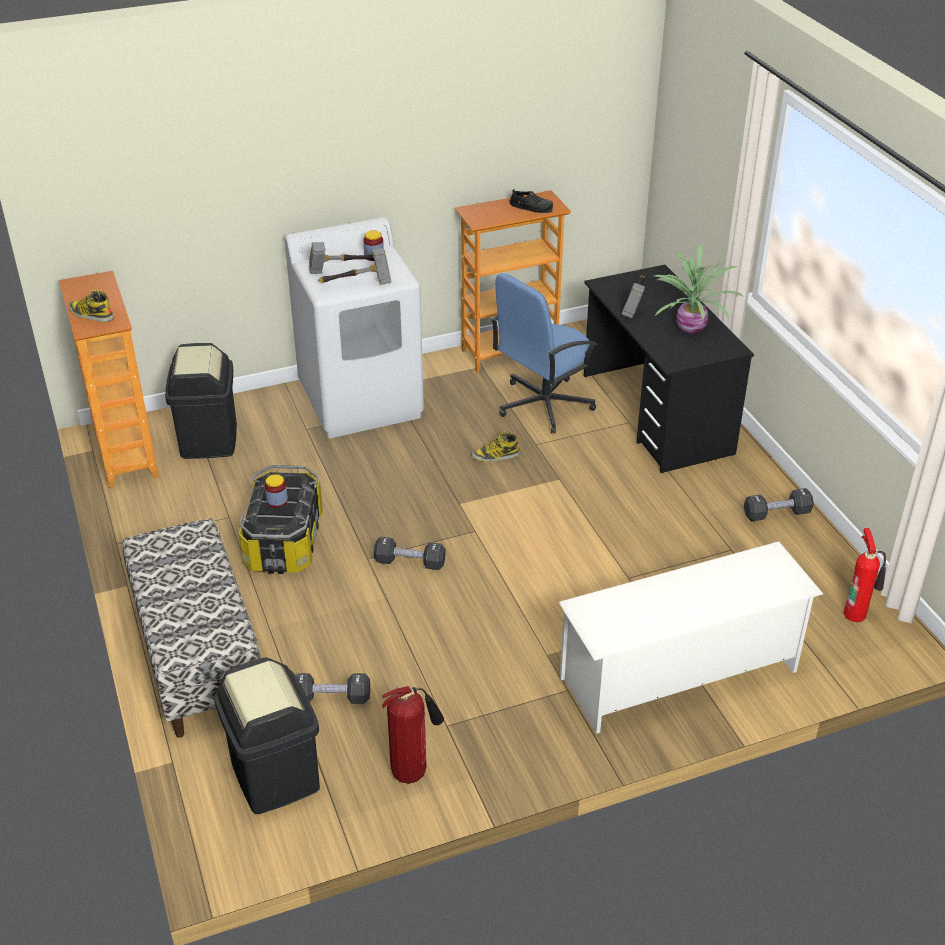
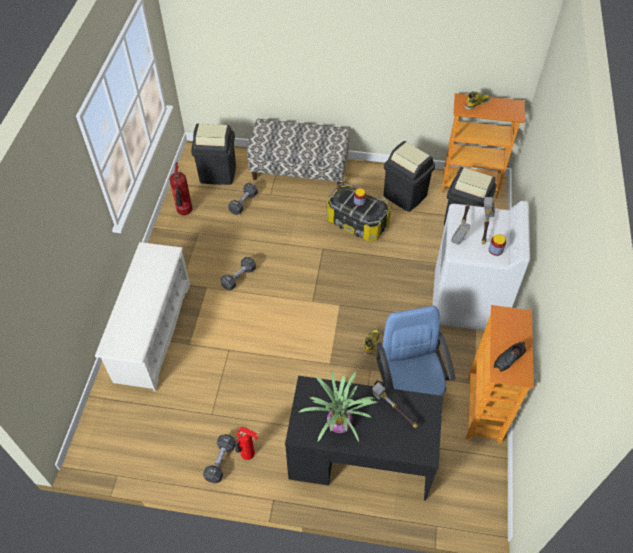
camera: 120 degrees right, 15 degrees up
black dumbbell [374,537,446,570] -> black dumbbell moved to [220,257,256,290]
fire extinguisher [844,528,886,622] -> fire extinguisher moved to [235,426,259,460]
none -> black trash can [384,141,435,212]

